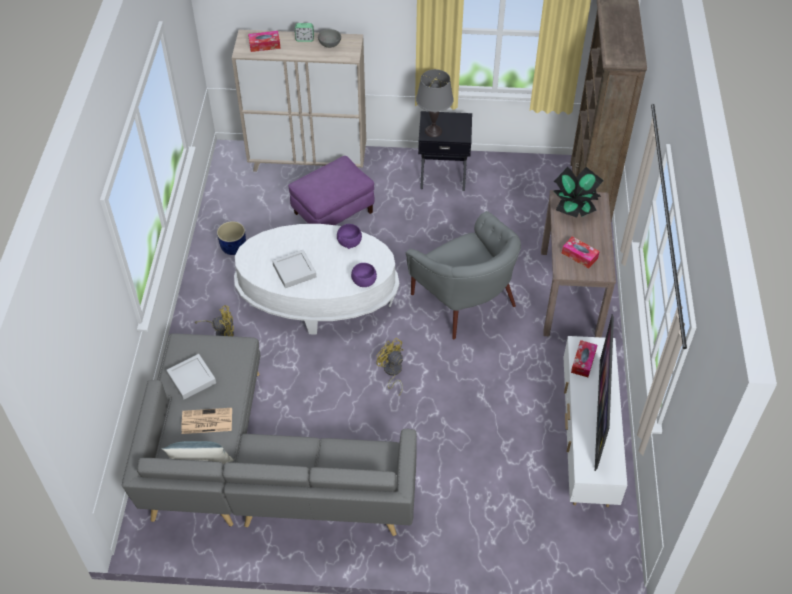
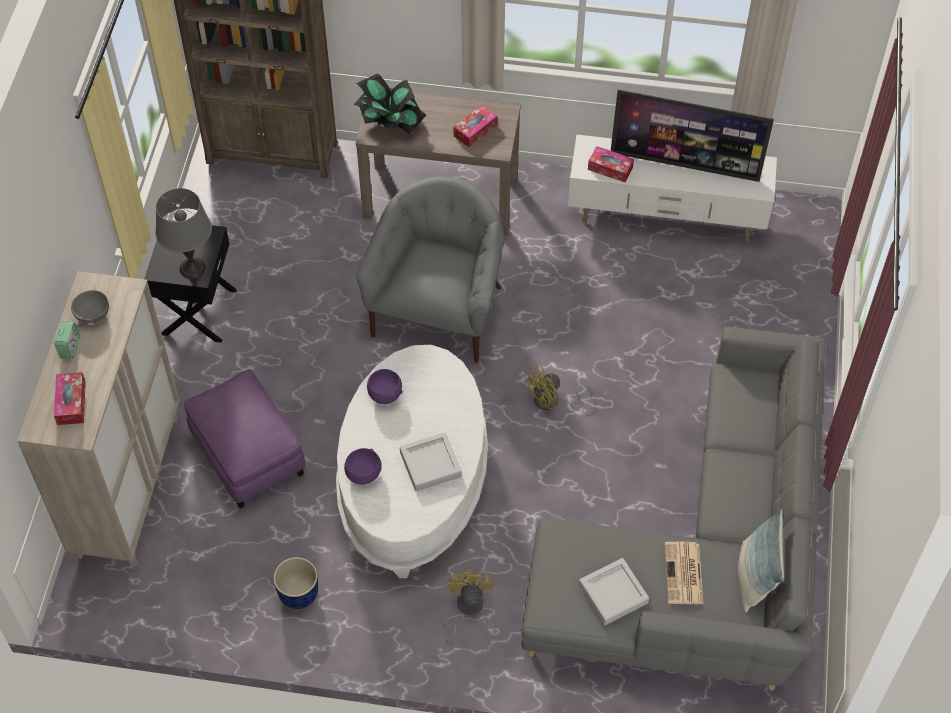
camera: 85 degrees left, 5 degrees up
purple bowl [351,263,377,287] -> purple bowl moved to [344,448,382,485]
grey armchair [406,211,521,339] -> grey armchair turned 45 degrees counterclockwise [356,177,504,363]

